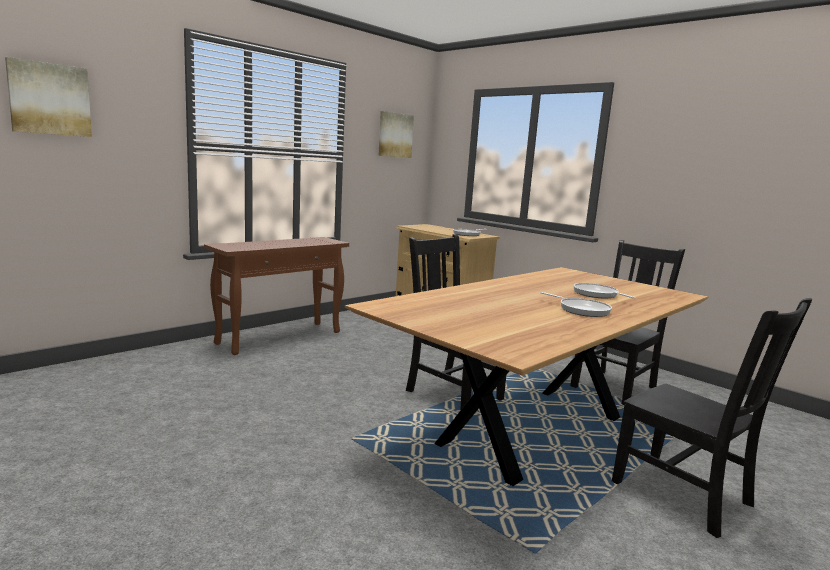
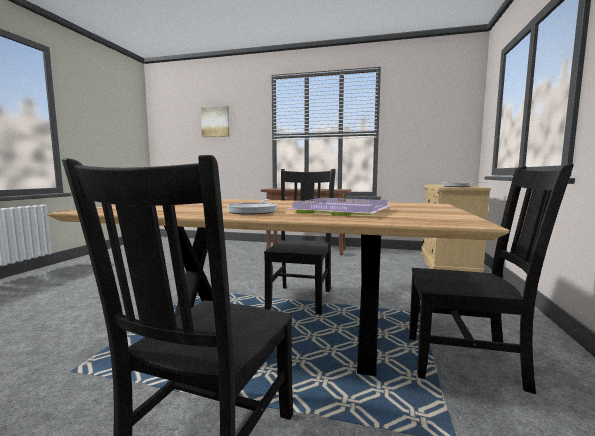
camera: 60 degrees right, 5 degrees down
picture [378,111,414,158] -> none
frying pan [574,283,636,299] -> purple tray [287,198,392,216]

